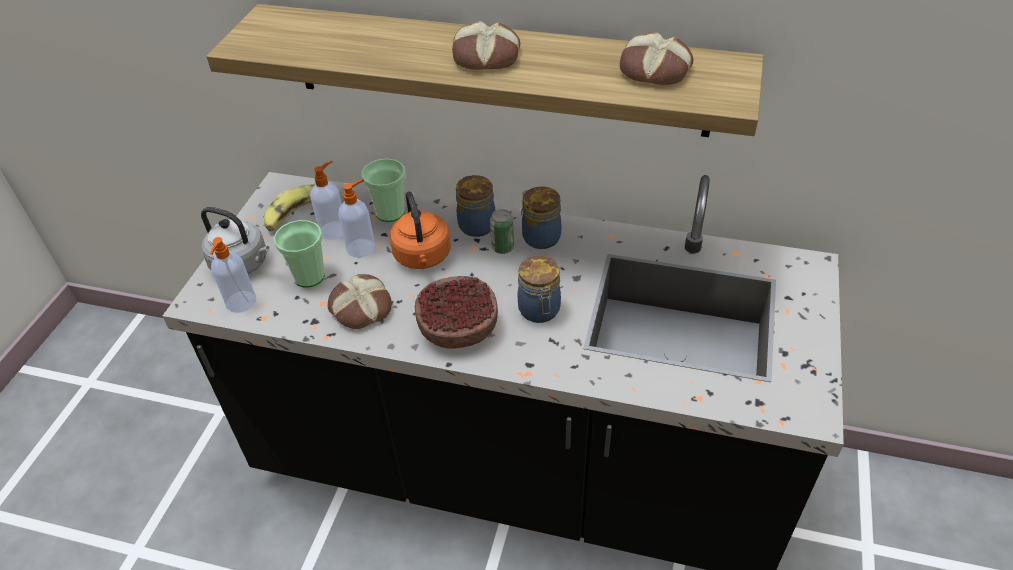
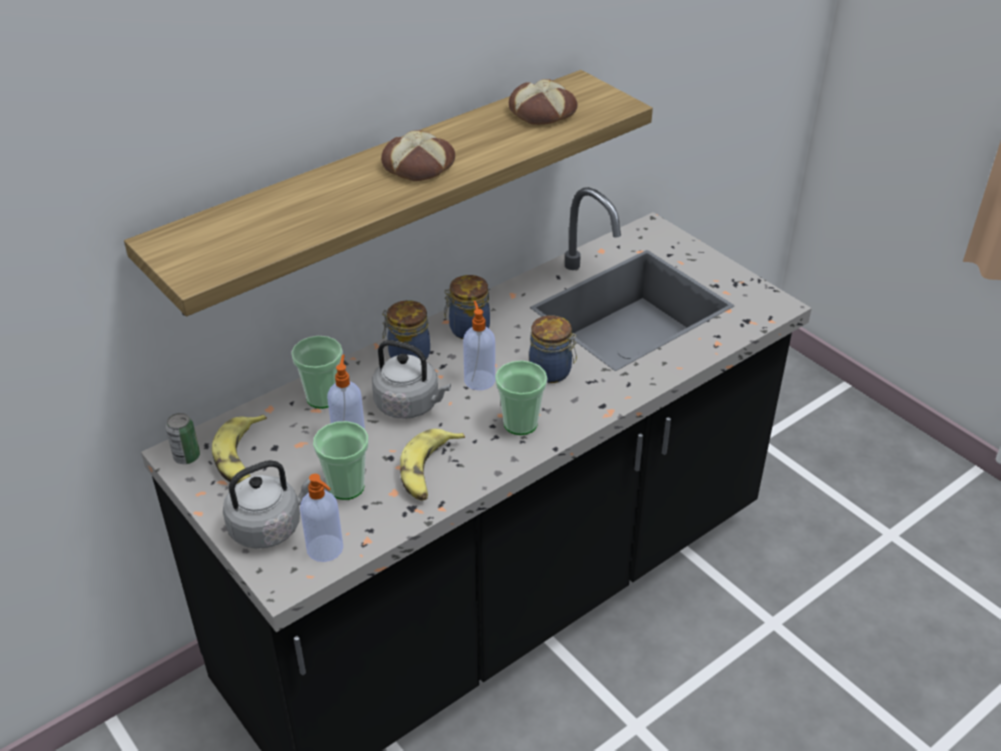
camera: 55 degrees left, 5 degrees down
soap dispenser [310,160,343,240] -> soap dispenser moved to [463,301,495,390]
bread [328,274,392,329] -> banana [400,429,465,501]
orange kettle [390,191,451,269] -> grey kettle [372,340,451,419]
bowl [415,276,498,349] -> cup [495,360,547,435]
can [490,209,514,254] -> can moved to [166,413,200,464]

